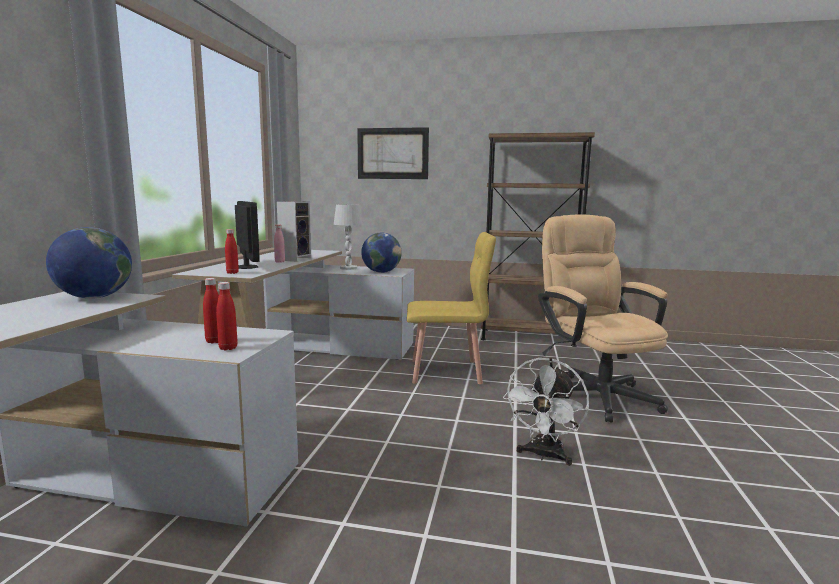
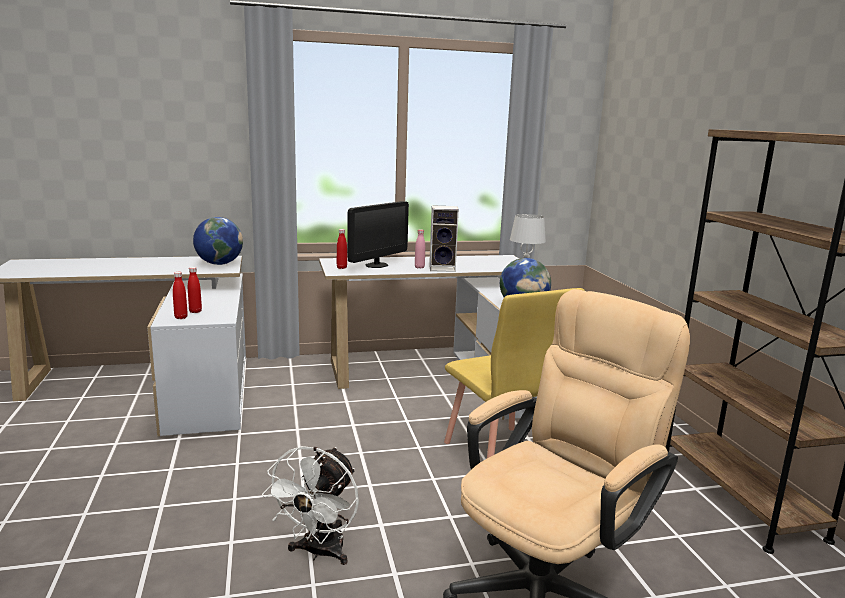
camera: 65 degrees right, 5 degrees up
picture [357,127,429,179] -> none
white fan [503,358,589,466] -> white fan turned 75 degrees counterclockwise [262,446,359,565]

